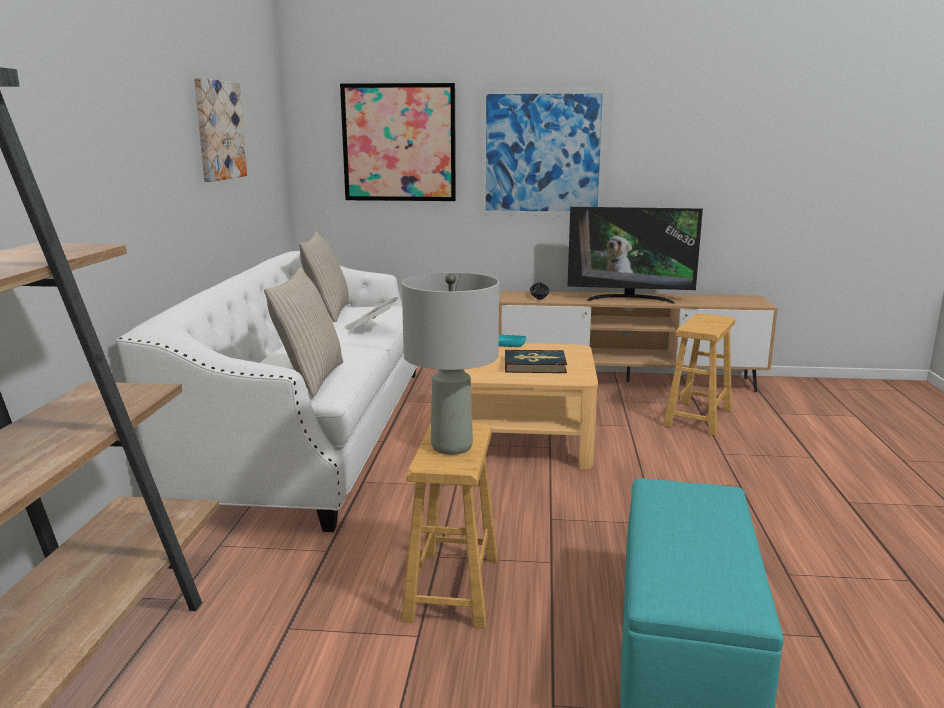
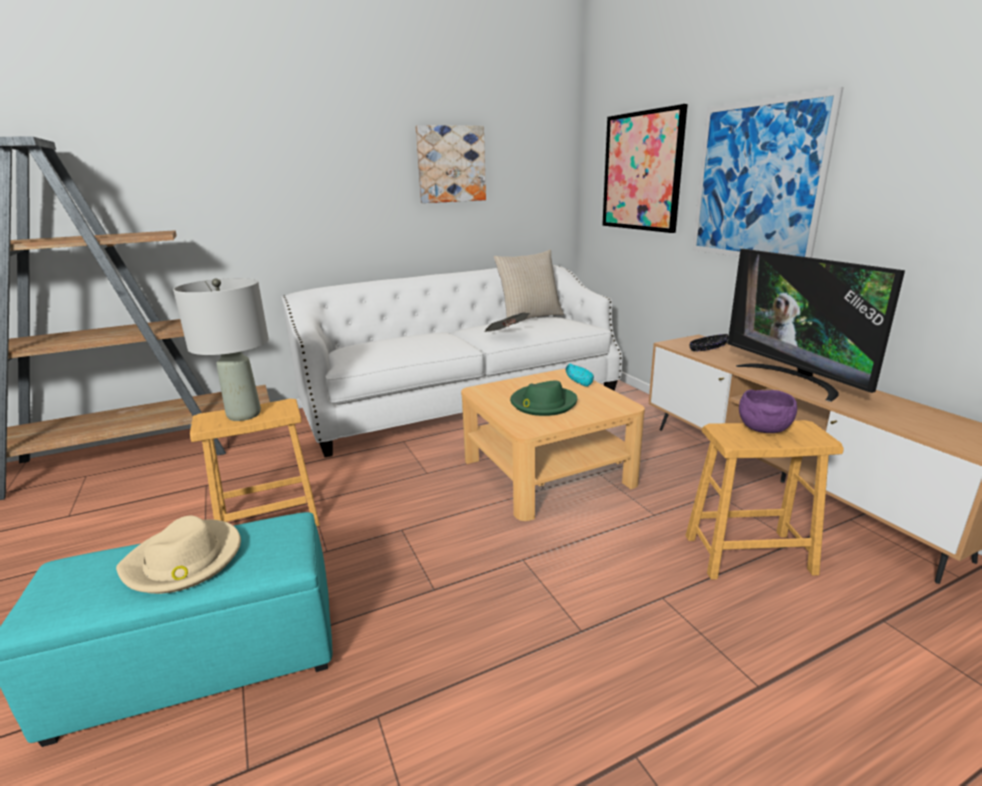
camera: 60 degrees right, 5 degrees up
beige pillow [264,267,343,397] -> none
book [505,350,567,373] -> green hat [510,381,577,416]
none -> beige hat [116,515,241,594]
none -> purple bowl [739,390,797,433]

